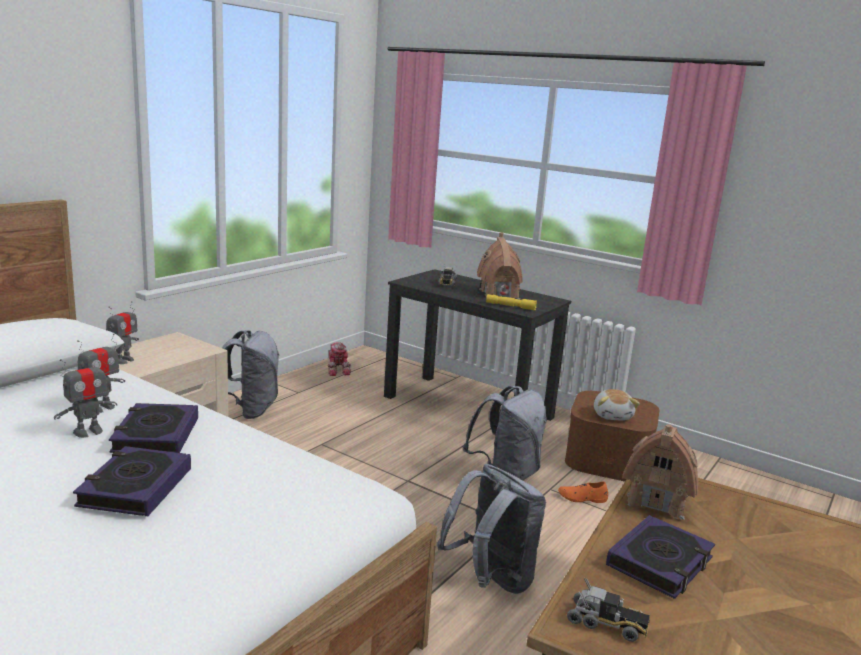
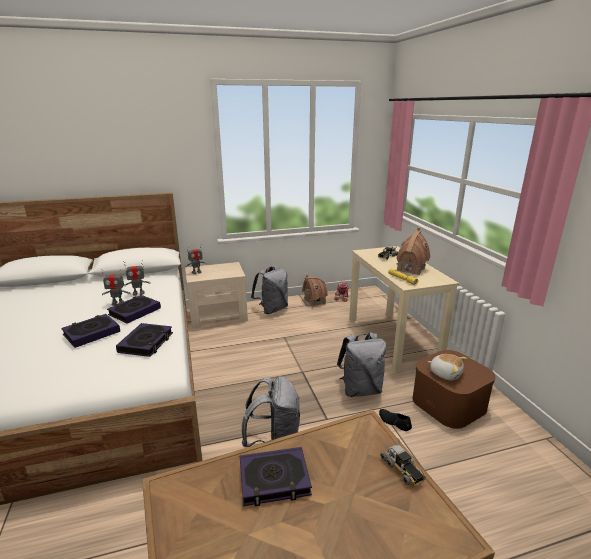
camera: 40 degrees right, 5 degrees up
black desk [384,269,571,421] -> beige desk [349,246,459,372]
orange shoe [558,482,608,503] -> black shoe [379,409,412,431]
toy truck [567,578,650,642] -> toy truck moved to [380,439,426,486]
plush toy [594,389,640,421] -> plush toy turned 90 degrees counterclockwise [428,354,467,381]
toy house [622,424,698,520] -> toy house moved to [302,275,328,307]
none -> book [116,323,173,357]

